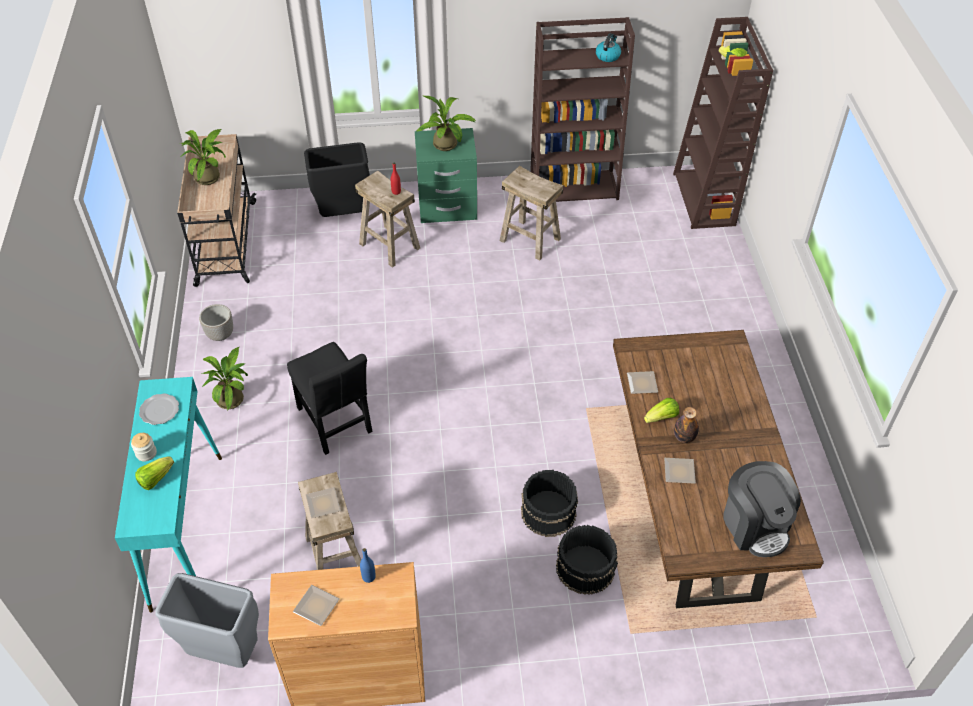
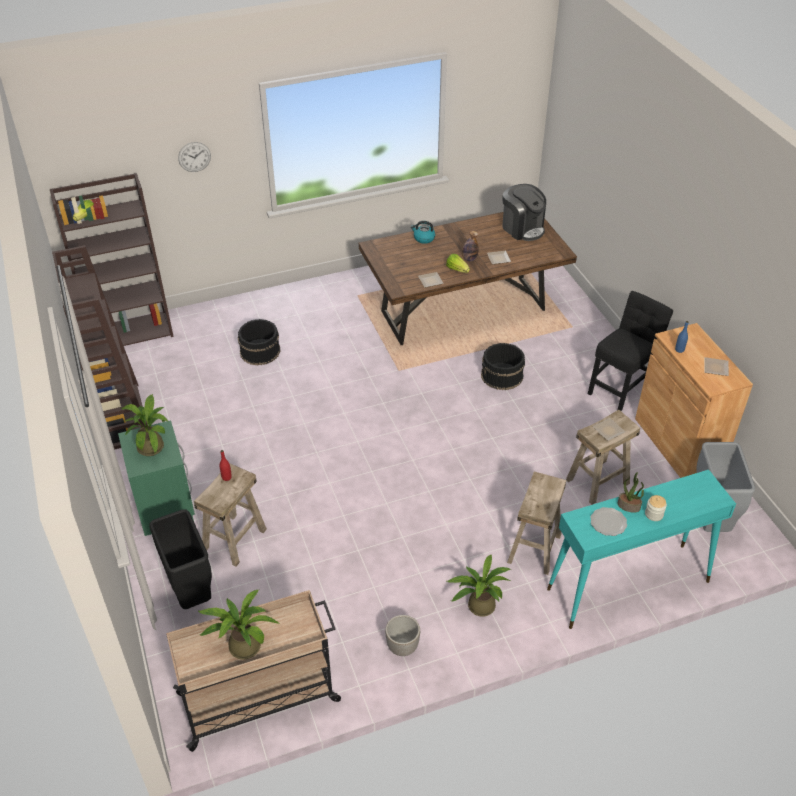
camera: 105 degrees left, 5 degrees down
lettuce [135,457,174,490] -> none
black chair [287,342,372,455] -> black chair moved to [588,291,673,411]
beige stool [500,166,563,260] -> beige stool moved to [507,472,566,575]
black bucket [556,525,618,595] -> black bucket moved to [238,319,281,366]
kettle [596,33,621,62] -> kettle moved to [411,221,435,244]
coffee machine [723,461,801,557] -> coffee machine turned 90 degrees clockwise [502,184,546,241]
none -> wall clock [178,142,211,172]
none -> potted plant [617,472,644,513]

